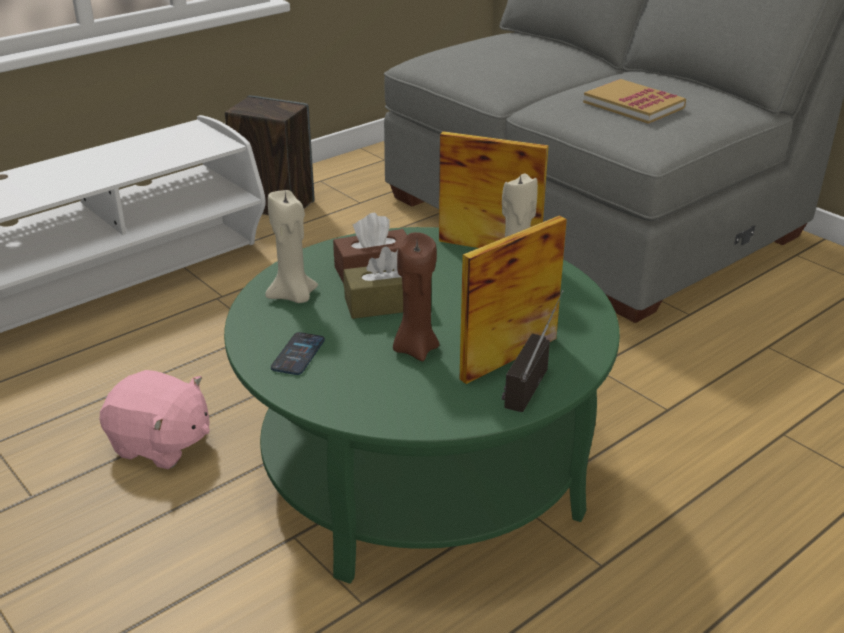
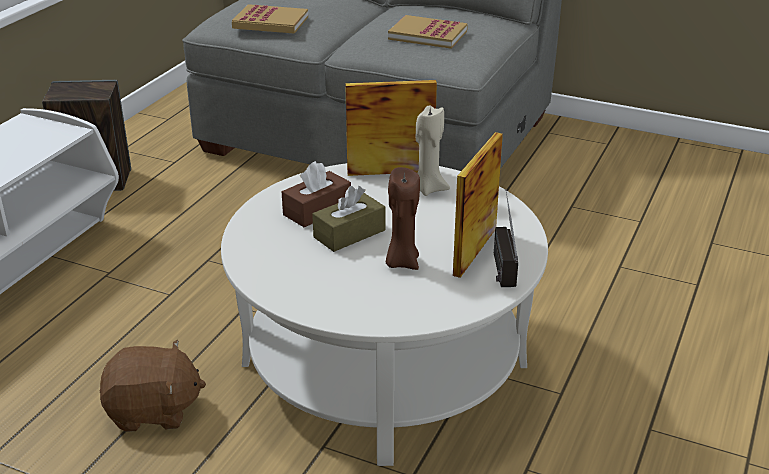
camera: 25 degrees left, 0 degrees up
pink plush toy [100,370,210,469] -> brown plush toy [100,340,206,432]
green coffee table [224,227,620,584] -> white coffee table [221,163,548,466]
beige candle [265,190,318,303] -> none
phone [271,332,325,375] -> none
none -> book [232,4,308,34]

